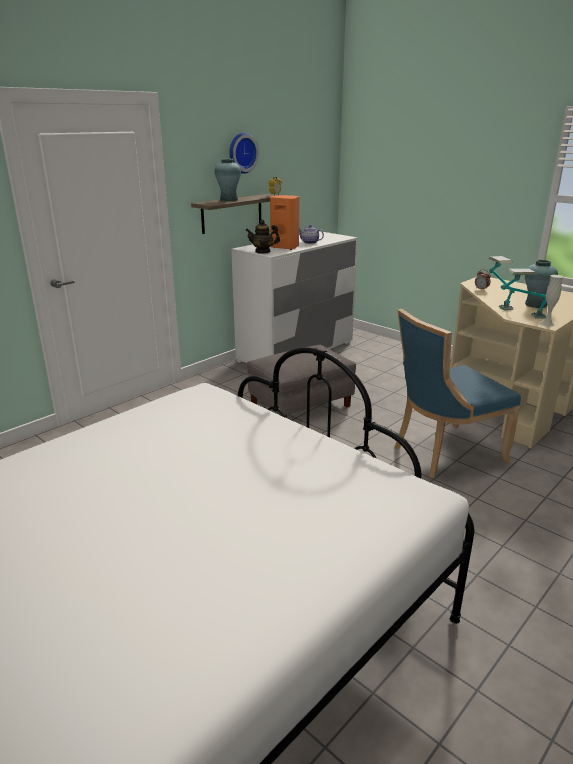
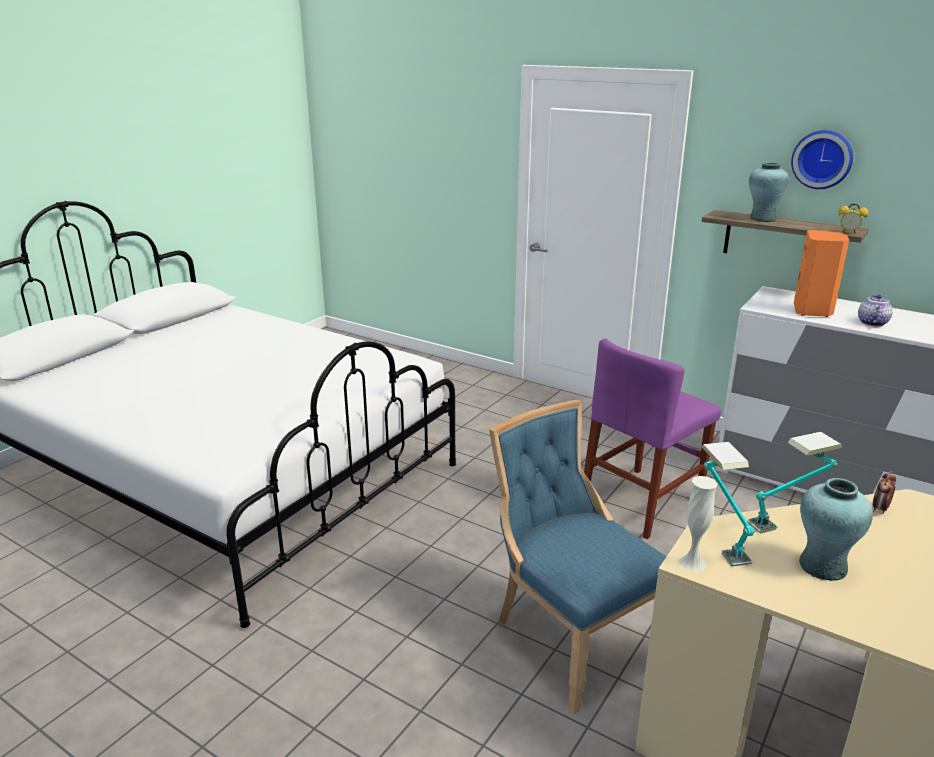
camera: 80 degrees right, 0 degrees up
teapot [245,220,280,254] -> none
grey ottoman [247,345,356,418] -> purple chair [584,339,721,539]

